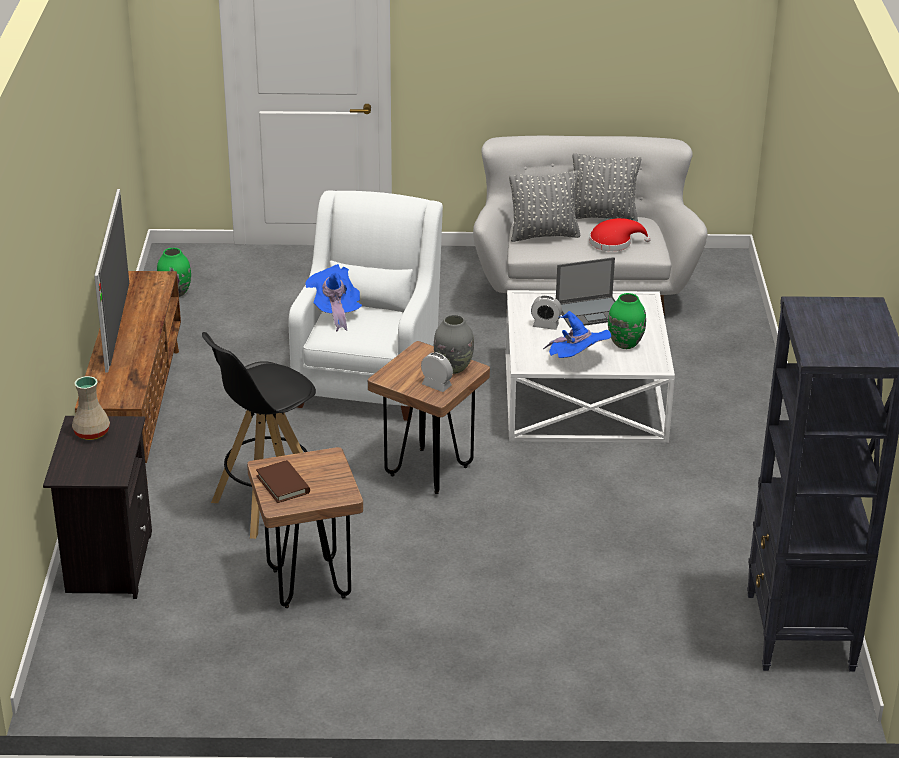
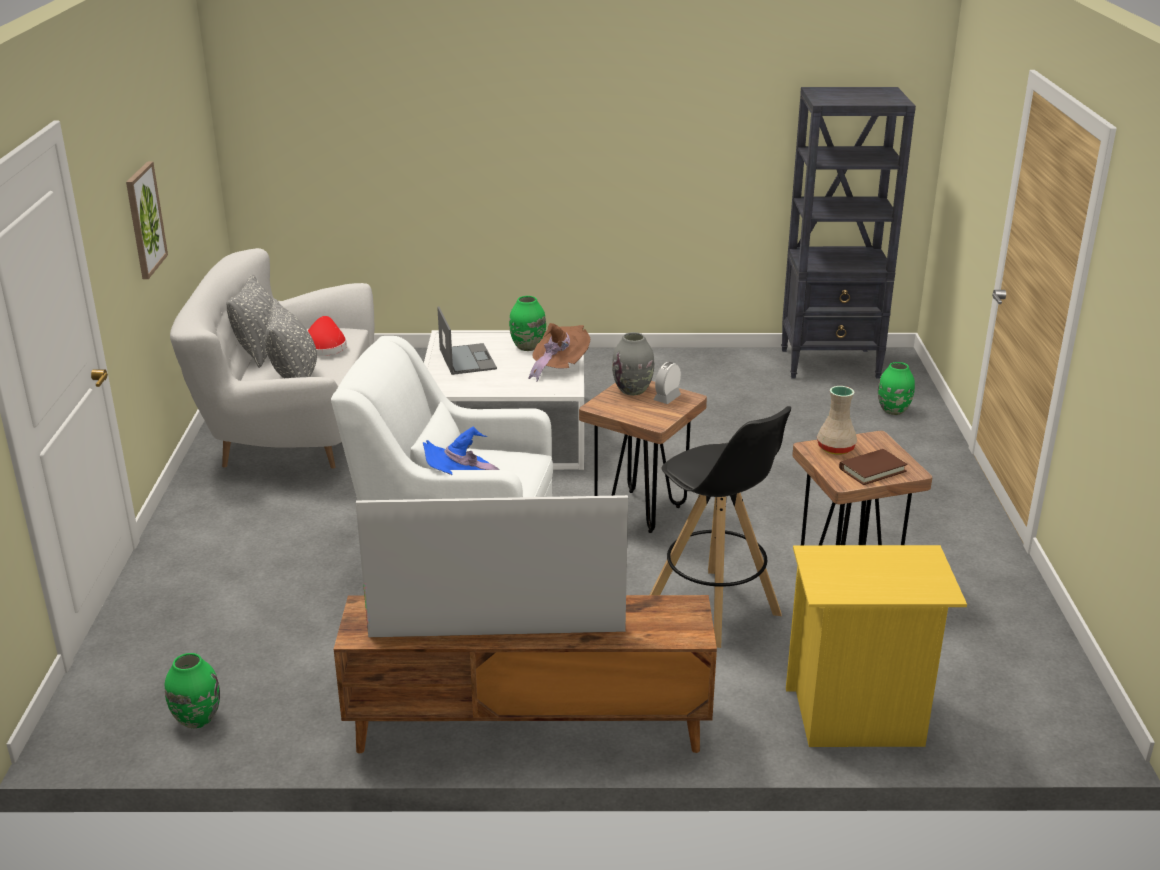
camera: 90 degrees left, 5 degrees down
black nightstand [43,416,152,599] -> yellow nightstand [786,545,967,747]
beige vase [72,376,110,440] -> beige vase moved to [817,386,857,455]
alarm clock [531,295,562,330] -> none
blue hat [543,311,611,358] -> brown hat [528,323,590,382]
none -> picture [126,161,168,279]
none -> green vase [878,362,915,415]

